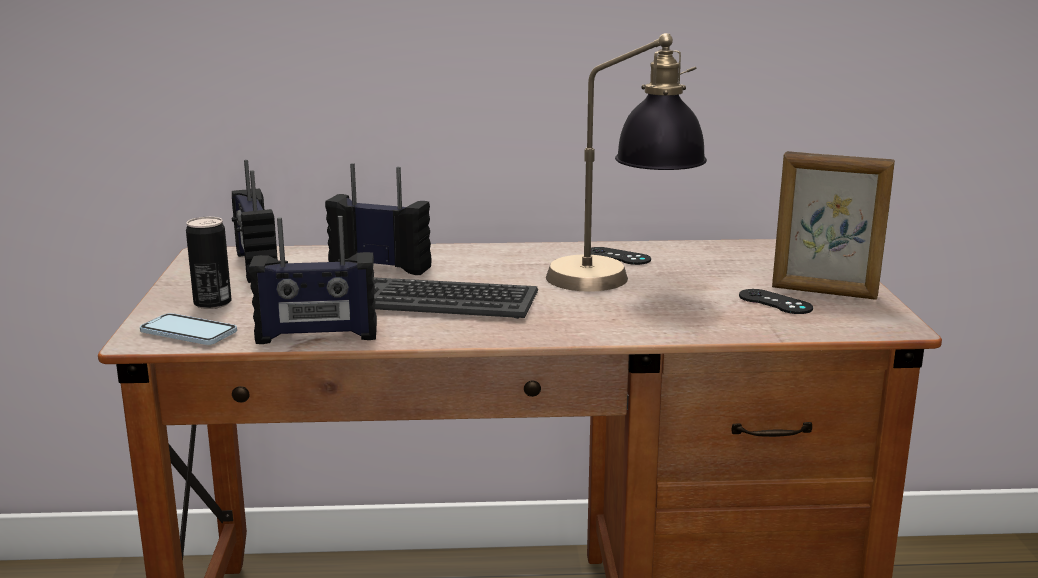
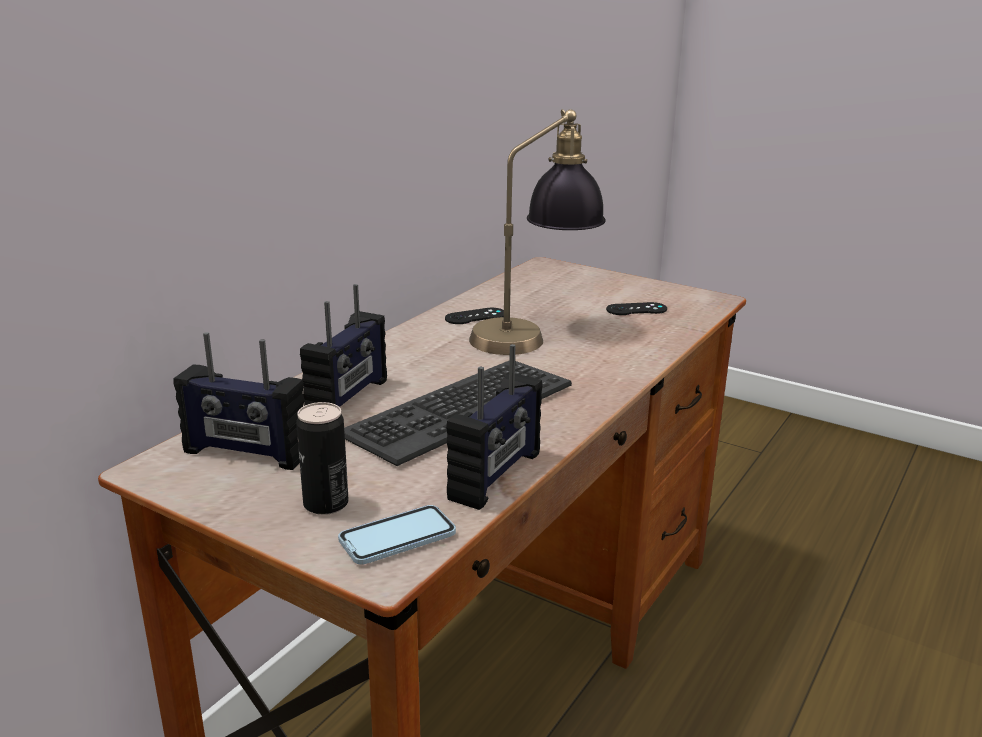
camera: 55 degrees left, 5 degrees up
radio [325,163,431,275] -> radio turned 150 degrees clockwise [300,284,387,407]
picture frame [772,151,895,300] -> none

